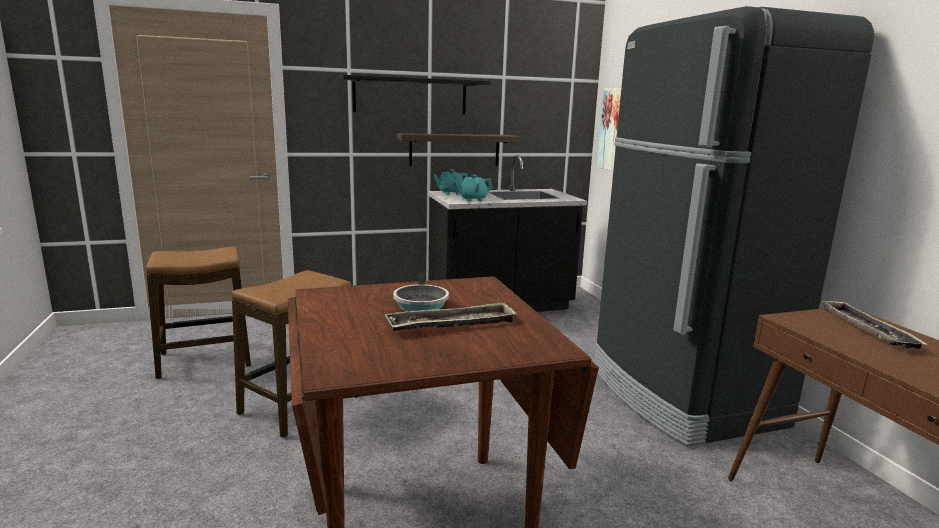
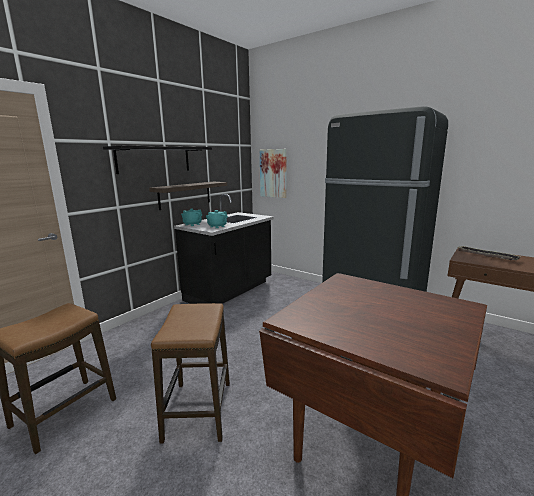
camera: 35 degrees left, 0 degrees up
tray [385,302,517,331] -> none
frying pan [393,273,449,311] -> none

